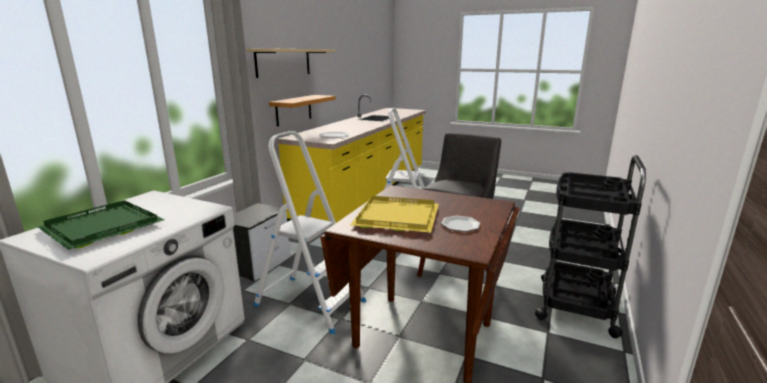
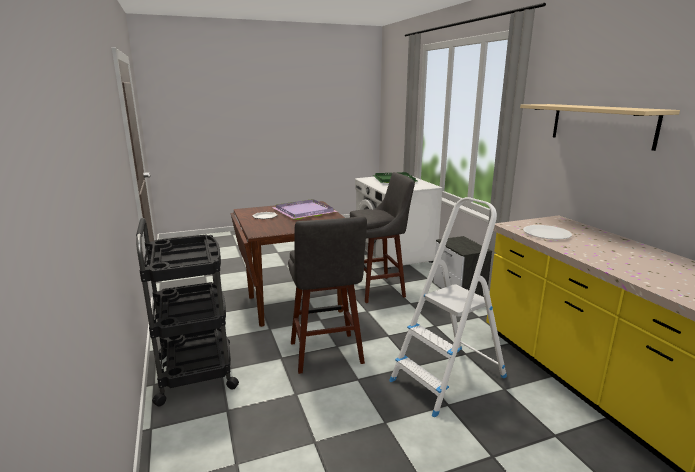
camera: 135 degrees right, 0 degrees up
white step ladder [253,131,366,334] -> grey stool [350,172,415,303]
shelf [269,95,336,127] -> none
yellow tray [350,196,439,233] -> purple tray [273,199,338,220]

